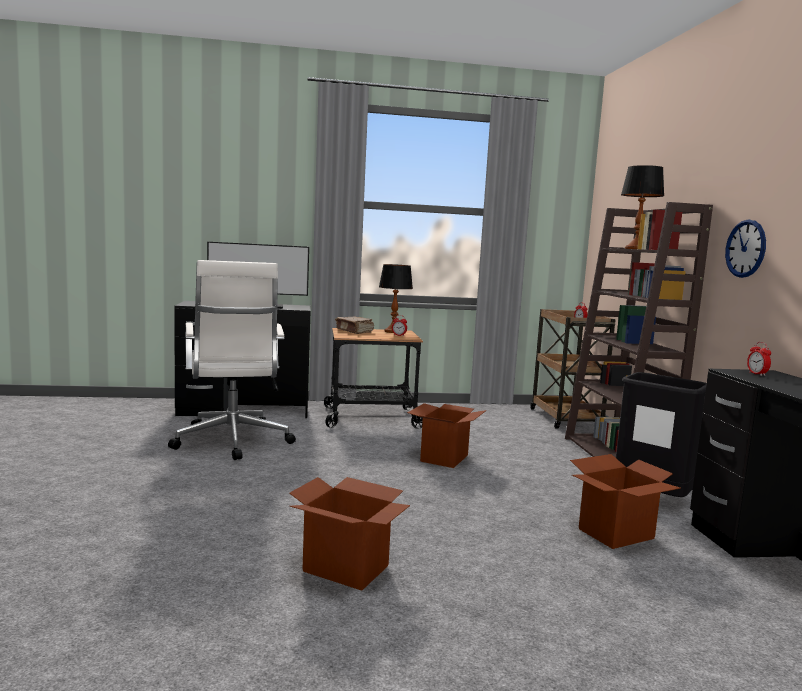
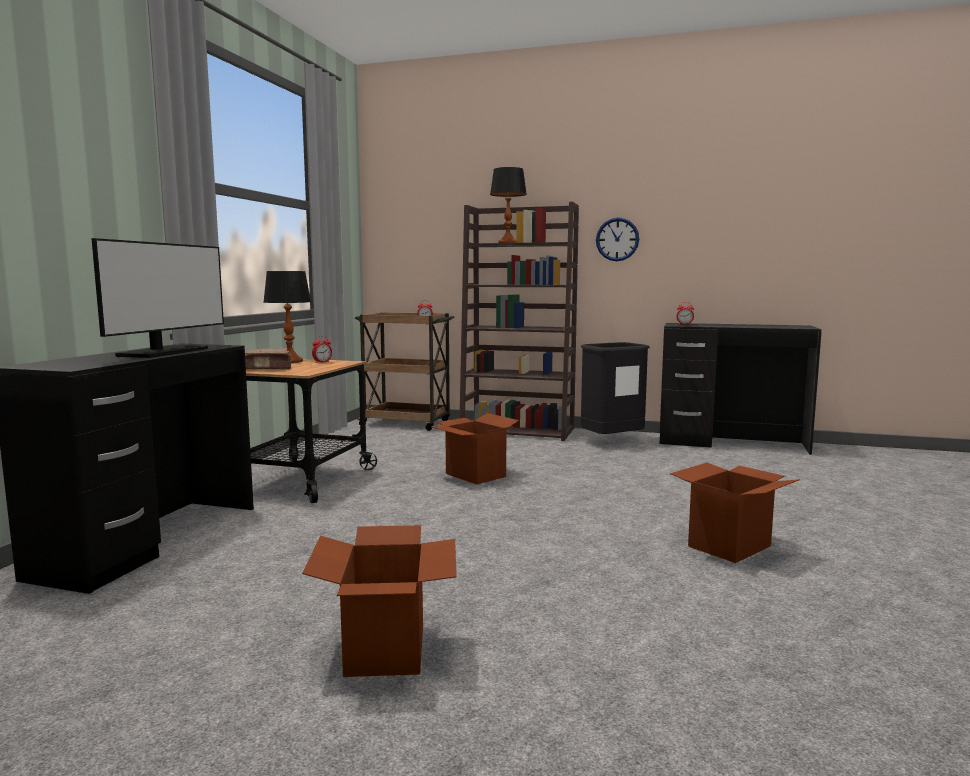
camera: 65 degrees left, 0 degrees up
white office chair [168,260,296,460] -> none
cardboard box [570,454,681,549] -> cardboard box moved to [302,525,457,677]

